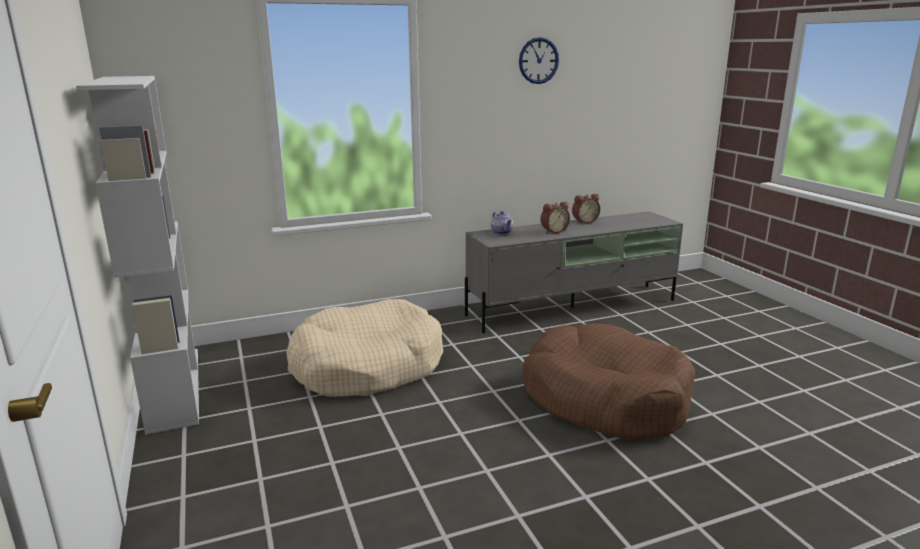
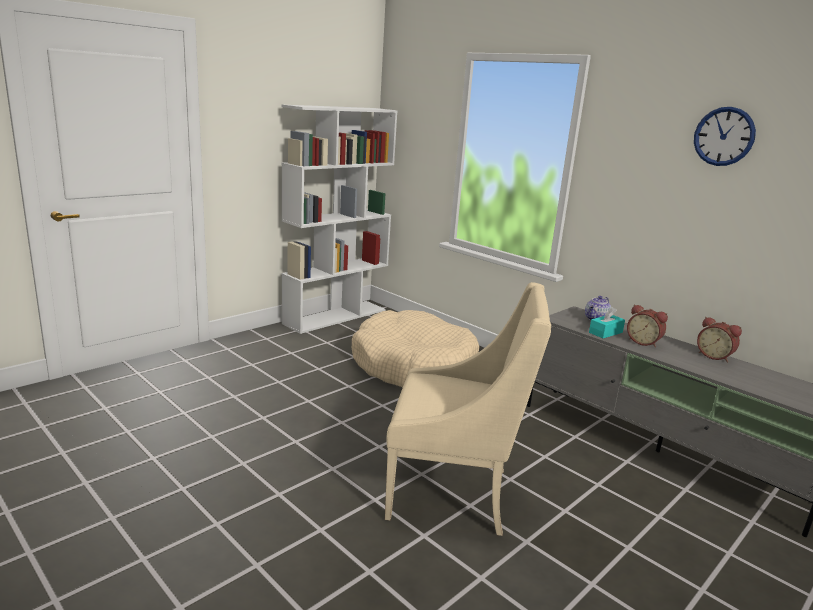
camera: 65 degrees right, 0 degrees up
brown dog bed [523,323,696,441] -> beige armchair [385,282,551,536]
none -> turquoise tissue box [589,307,625,338]

